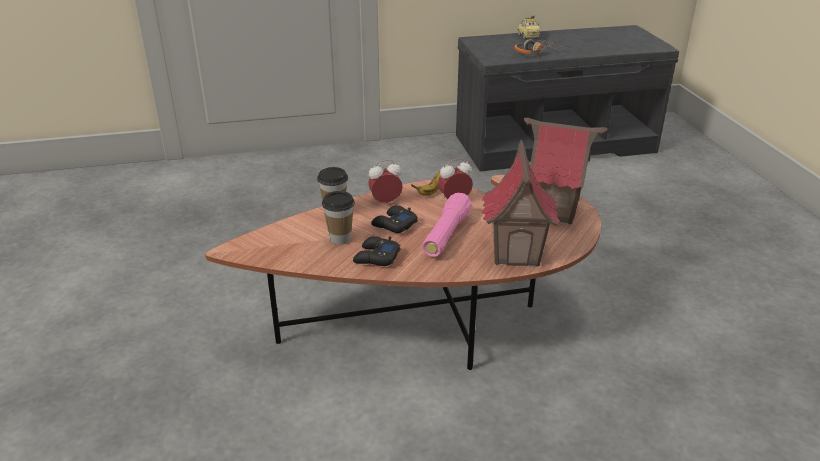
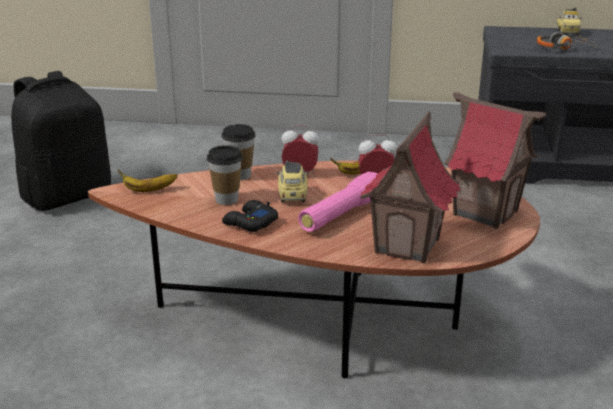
camera: 20 degrees right, 5 degrees down
black game controller [371,205,418,233] -> toy car [277,161,309,202]
none -> black backpack [11,71,111,211]
none -> banana [118,170,178,192]

